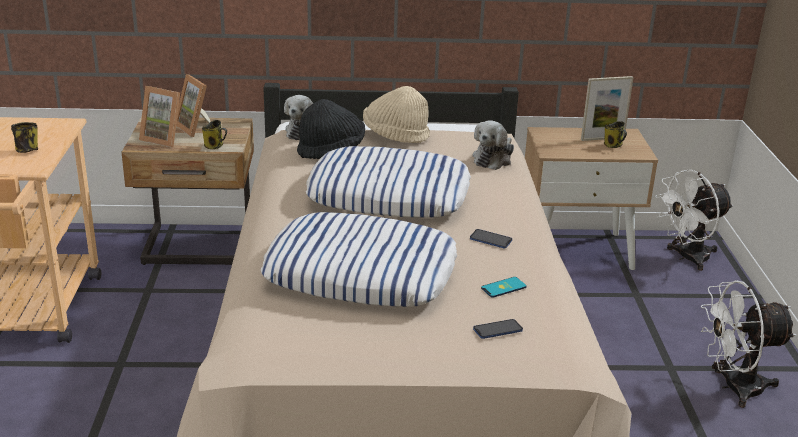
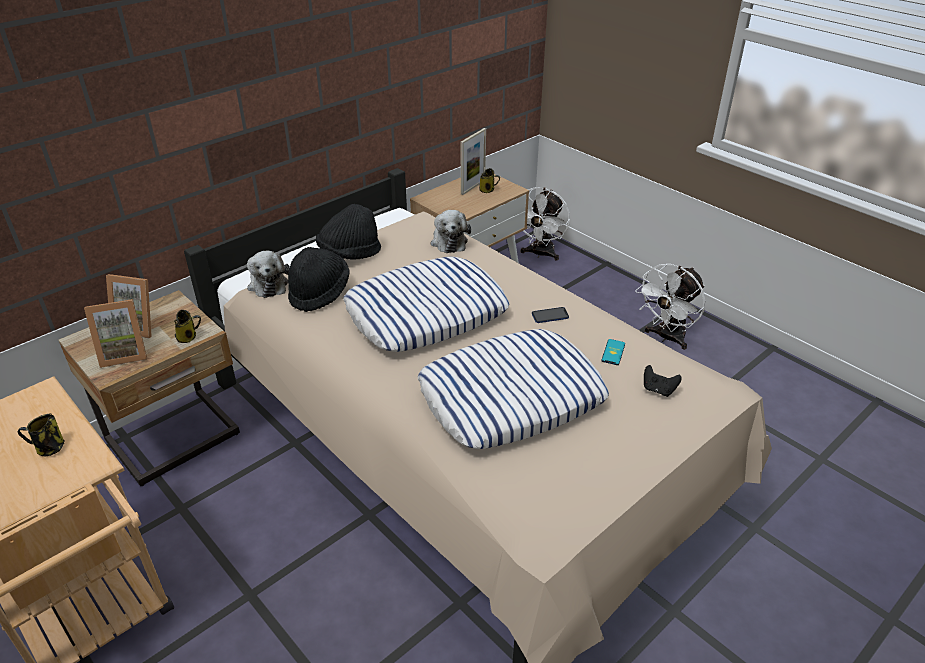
camera: 40 degrees left, 10 degrees up
beige hat [363,86,430,143] -> black hat [316,204,381,260]
phone [473,319,523,339] -> black game controller [644,365,682,397]

